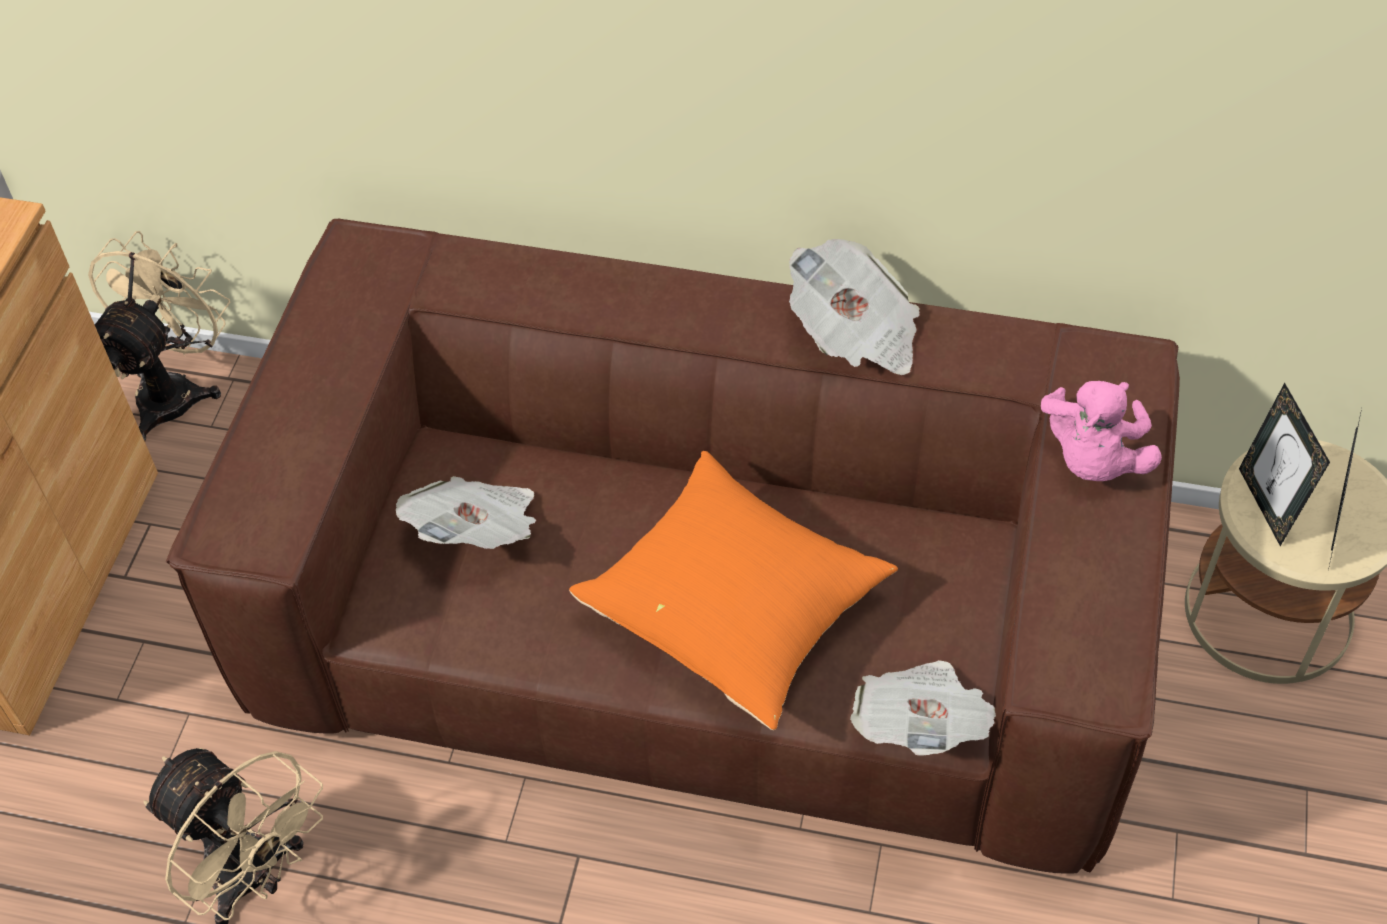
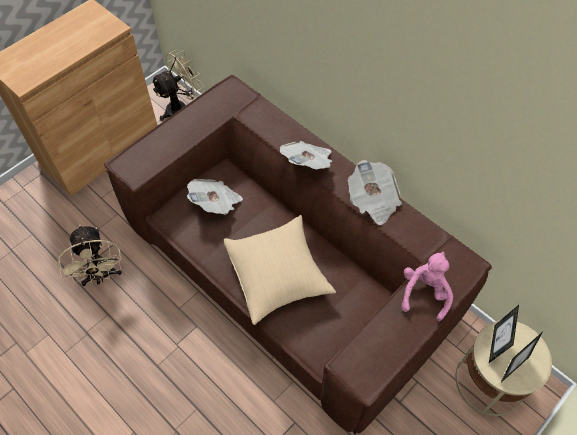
camera: 30 degrees right, 5 degrees up
orange pillow [569,451,898,730] -> beige pillow [224,215,336,325]
newspaper [850,660,996,756] -> newspaper moved to [280,141,332,169]
pink plush toy [1041,381,1162,481] -> pink plush toy turned 150 degrees clockwise [402,252,453,321]

